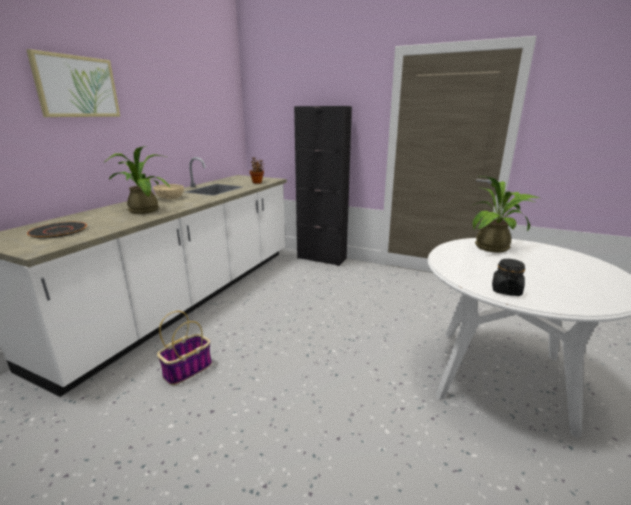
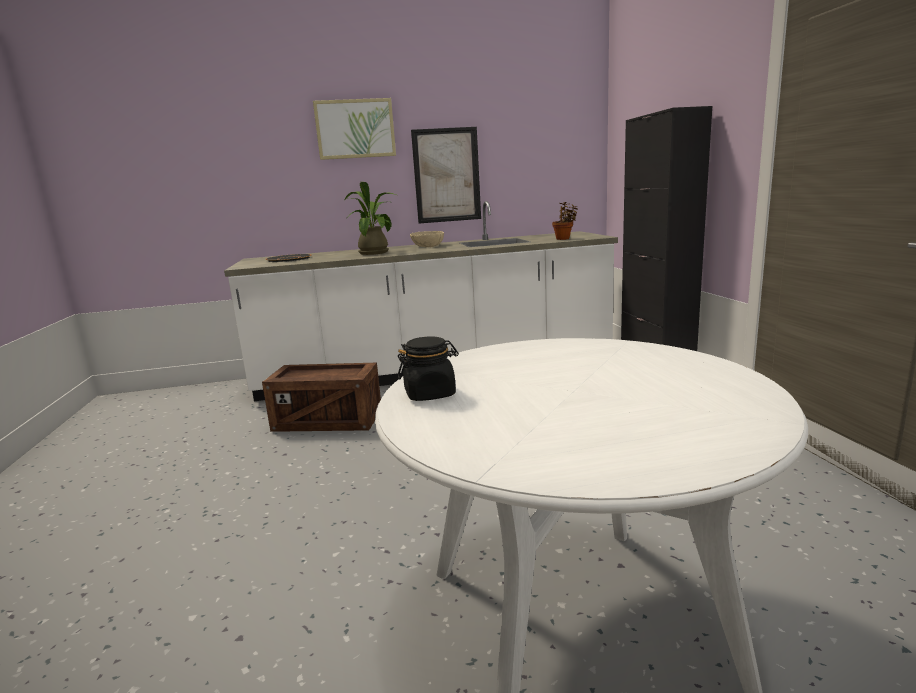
camera: 55 degrees right, 5 degrees down
basket [157,311,212,385] -> crate [262,363,381,432]
potted plant [472,176,539,253] -> none
none -> picture [411,127,481,223]

